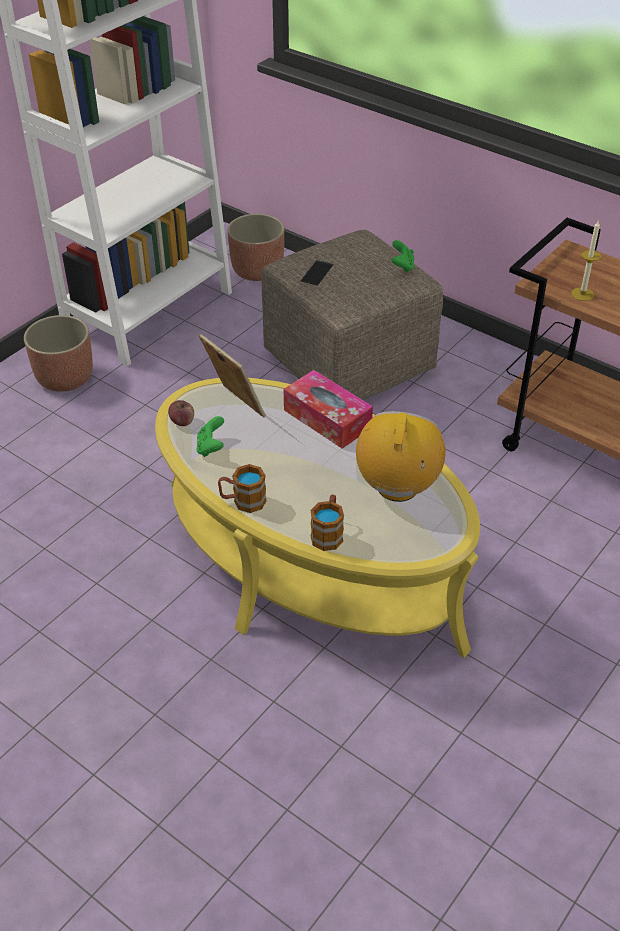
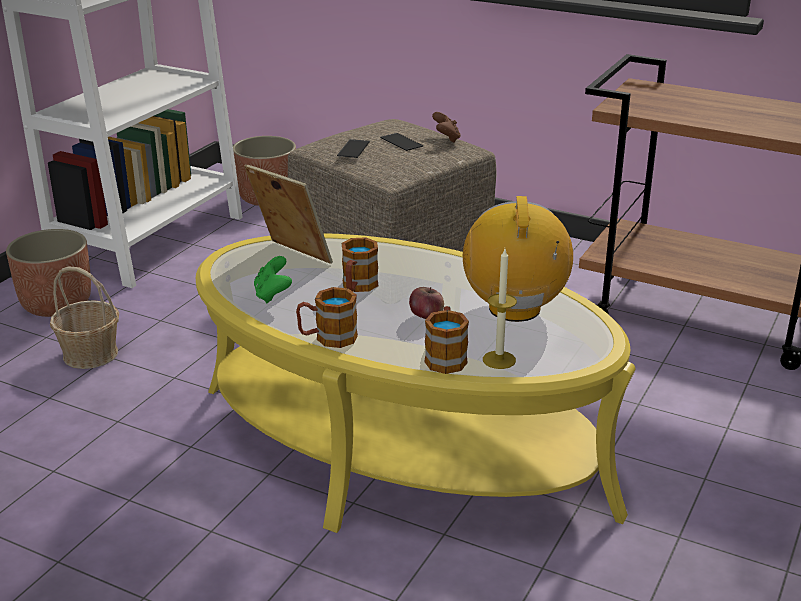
camera: 10 degrees left, 15 degrees down
apple [168,400,194,426] -> apple moved to [409,287,444,319]
tissue box [284,370,373,449] -> none
green game controller [392,240,414,273] -> brown game controller [432,112,461,143]
candle [571,221,601,301] -> candle moved to [483,249,517,369]
none -> basket [50,266,119,369]
none -> mug [341,237,379,292]
none -> phone [380,133,423,151]

